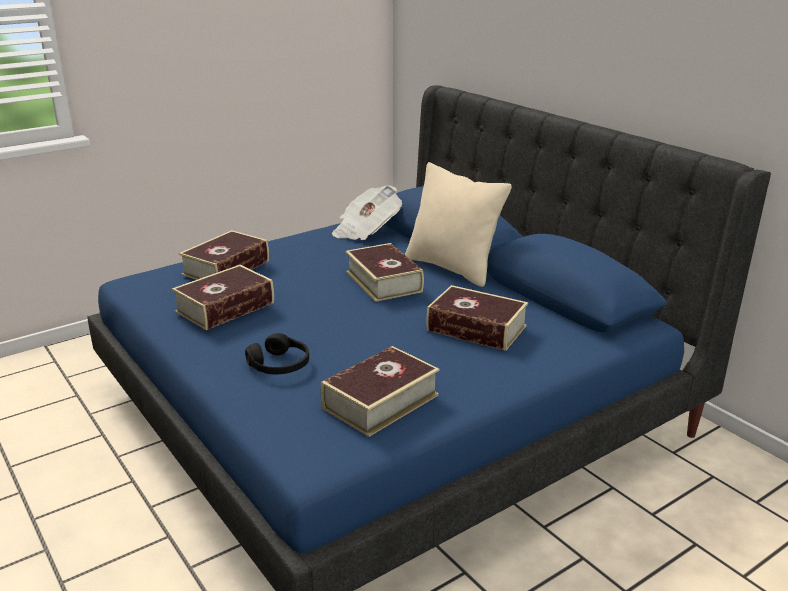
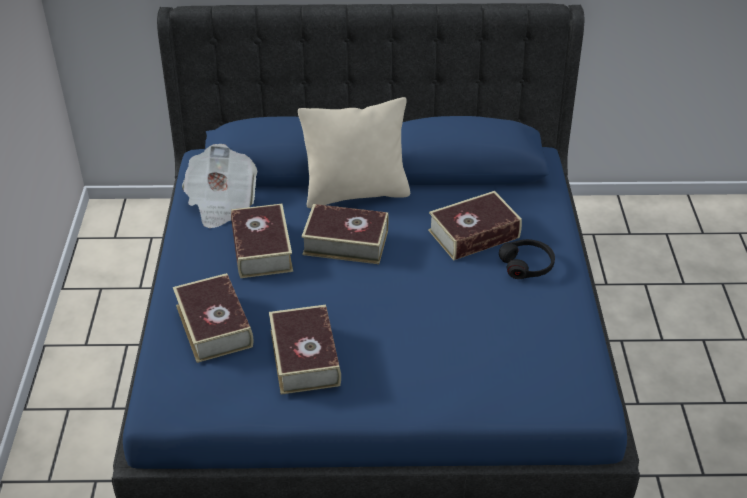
camera: 55 degrees left, 15 degrees up
black headphones [245,333,309,374] -> black headphones moved to [499,239,555,279]
book [321,346,440,437] -> book moved to [231,204,293,278]

